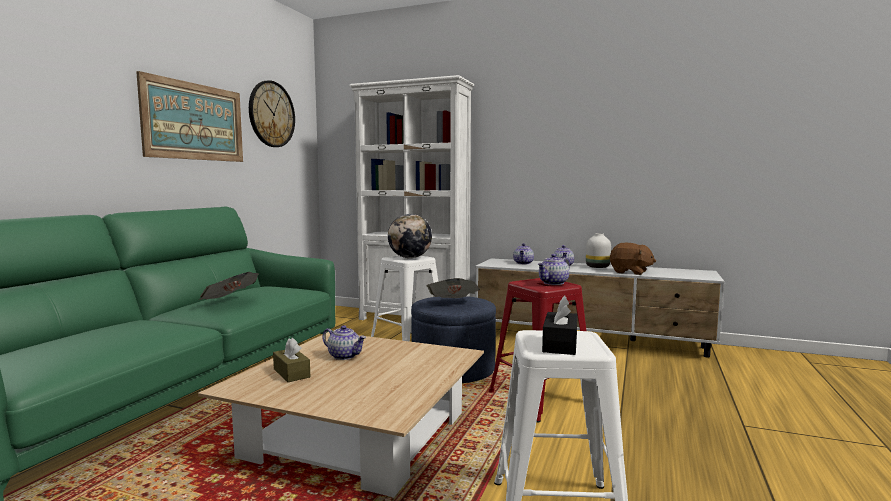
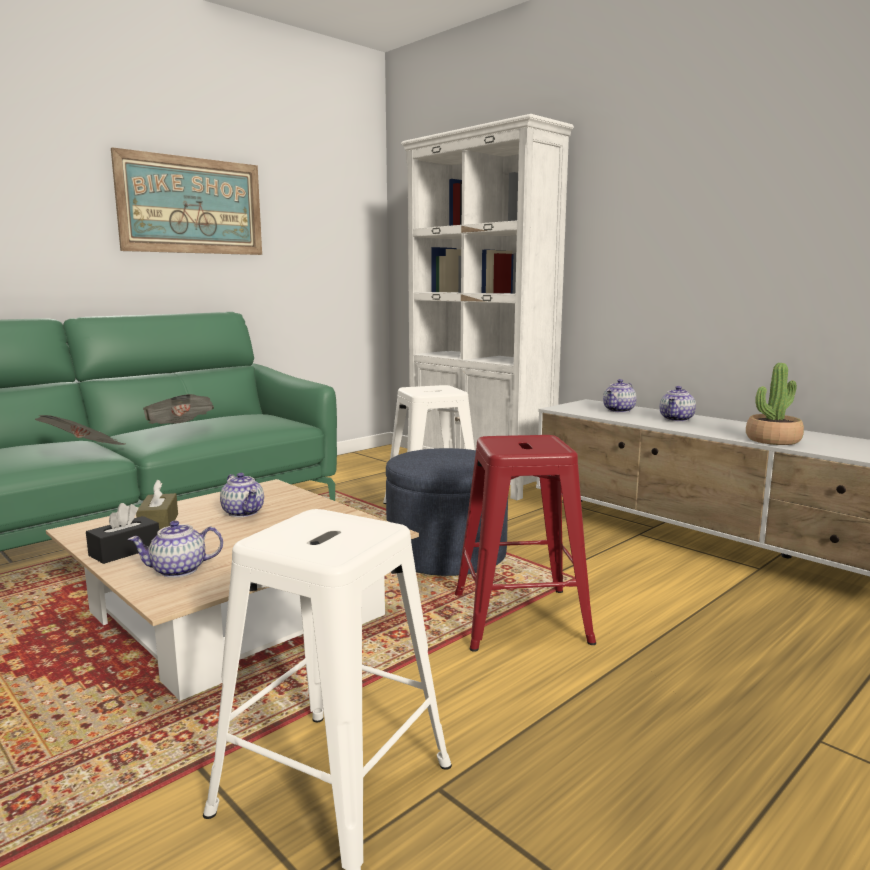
camera: 25 degrees right, 5 degrees up
wall clock [249,81,295,147] -> none
globe [388,214,432,258] -> none
newspaper [427,278,480,298] -> newspaper moved to [35,415,125,445]
teapot [538,254,570,285] -> teapot moved to [128,521,223,578]
black tissue box [542,296,578,355] -> black tissue box moved to [86,503,159,564]
white vase [586,233,611,268] -> none
brown plush toy [610,243,656,275] -> potted plant [746,363,804,445]

